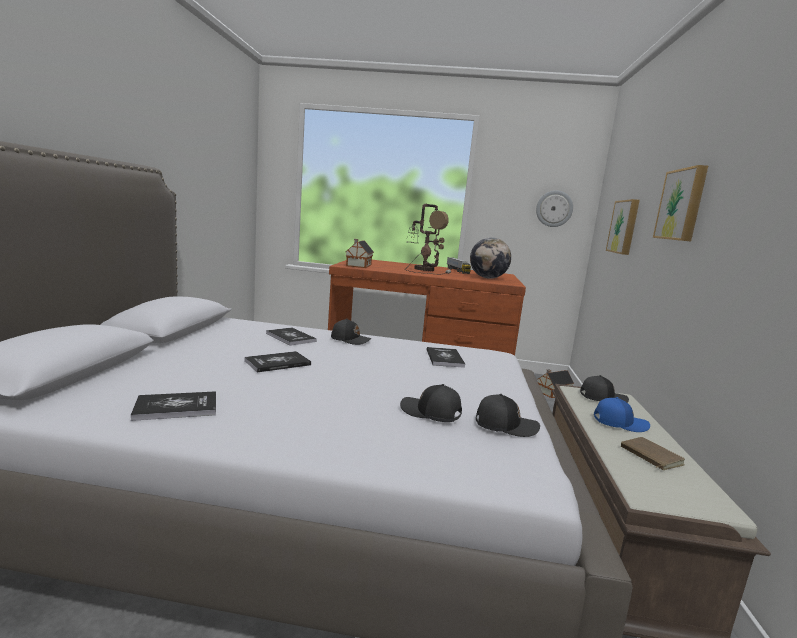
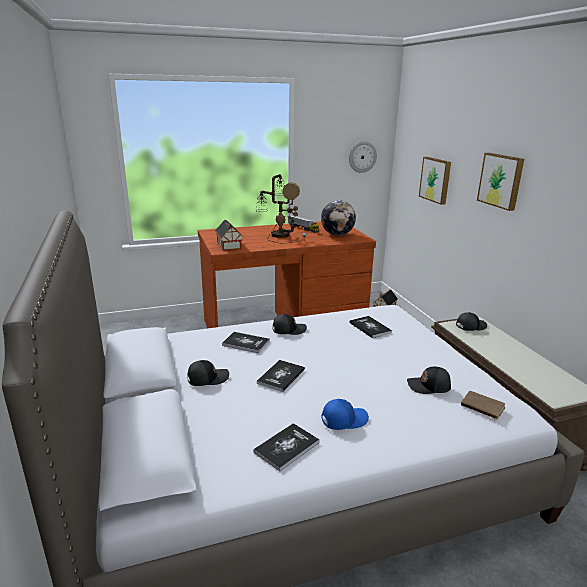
camera: 25 degrees left, 10 degrees up
black cap [476,394,540,437] -> black cap moved to [187,360,229,386]
blue cap [594,397,650,432] -> blue cap moved to [321,399,369,430]
brown book [621,437,685,470] -> brown book moved to [461,391,505,421]

